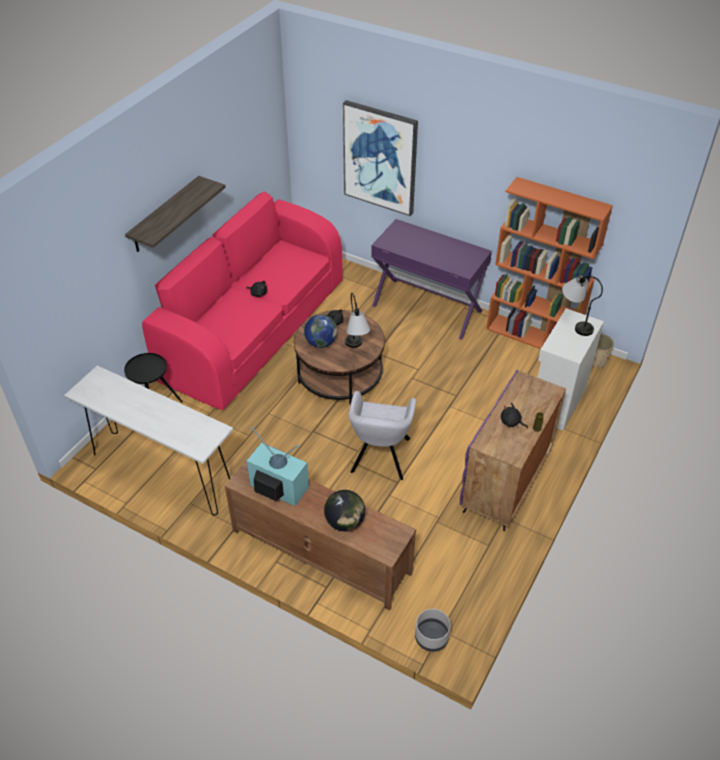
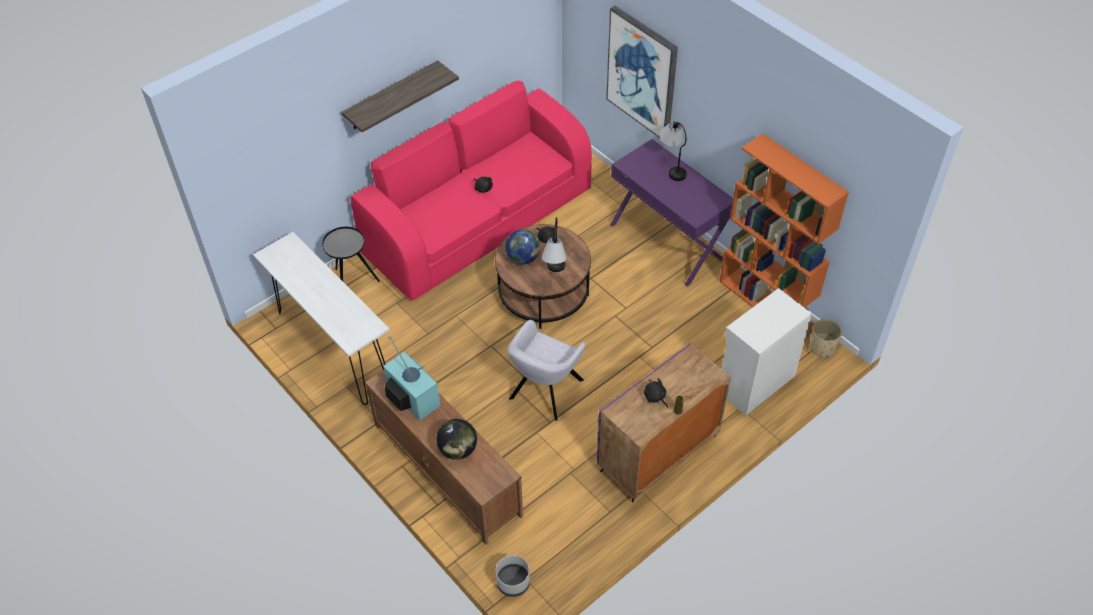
camera: 20 degrees right, 5 degrees up
table lamp [562,276,603,336] -> table lamp moved to [660,121,687,181]

